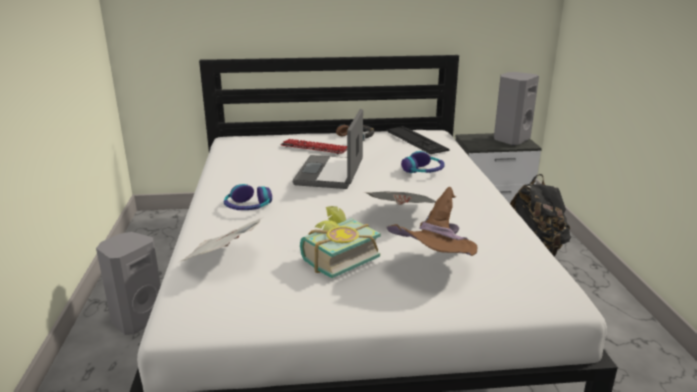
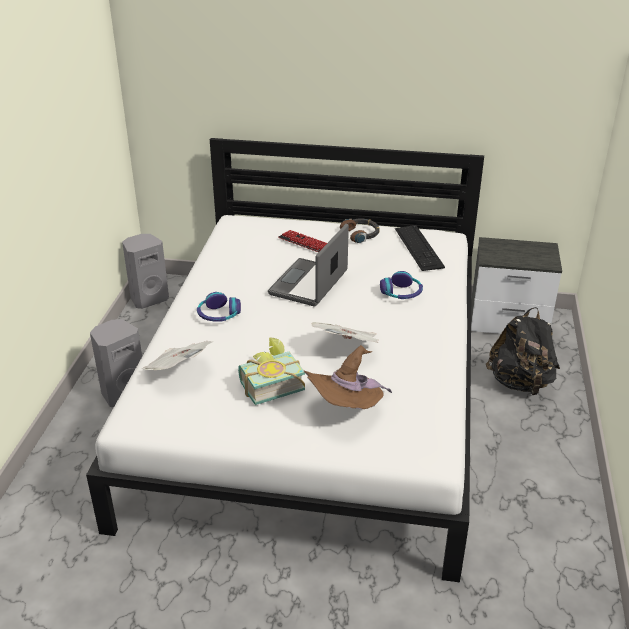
camera: 15 degrees right, 10 degrees up
grey speaker [494,72,539,145] -> grey speaker moved to [122,234,169,309]

